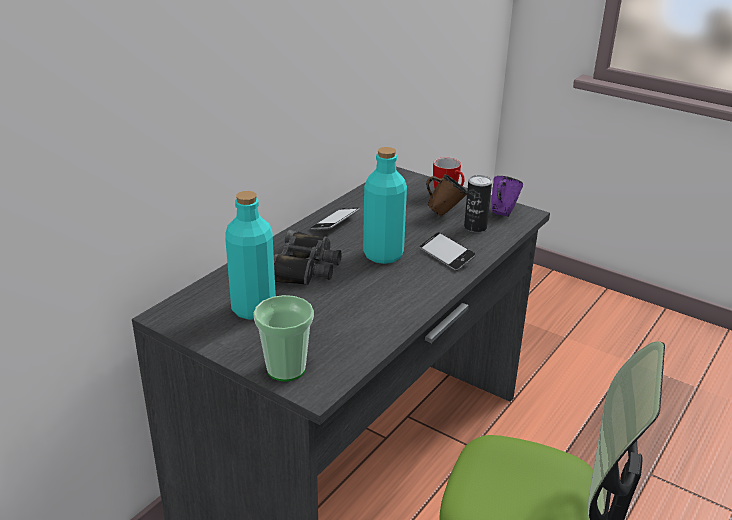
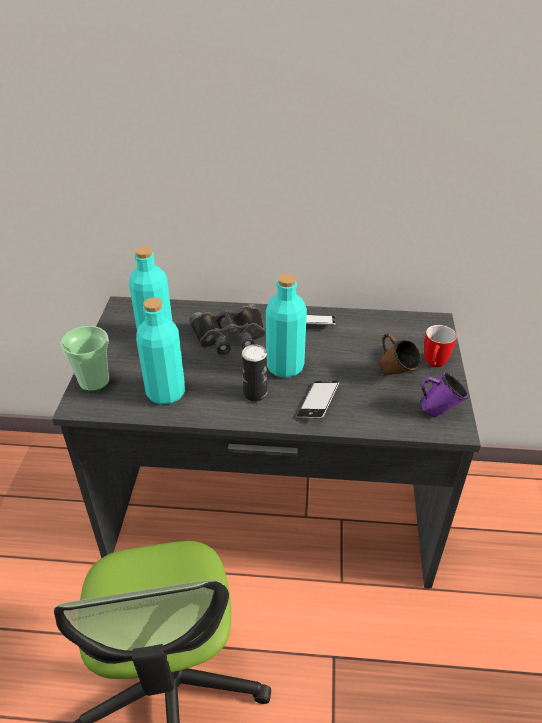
camera: 60 degrees right, 10 degrees up
can [464,175,492,232] -> can moved to [242,344,267,402]
none -> turquoise bottle [136,298,185,405]

